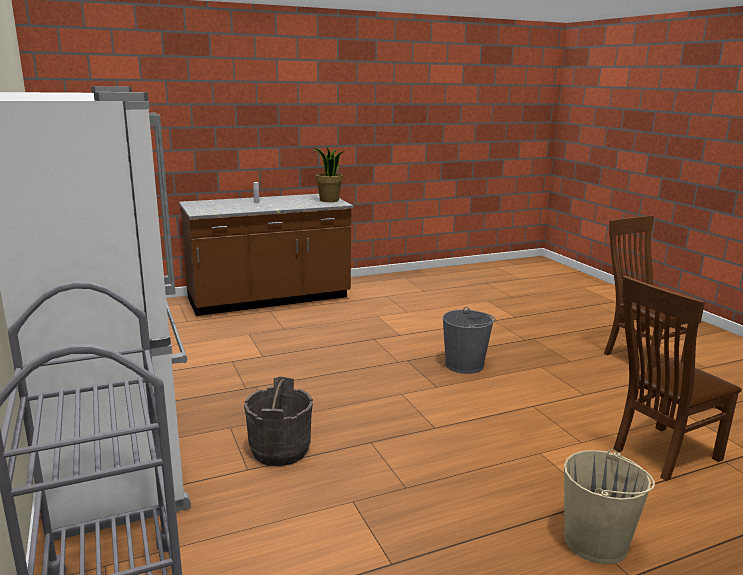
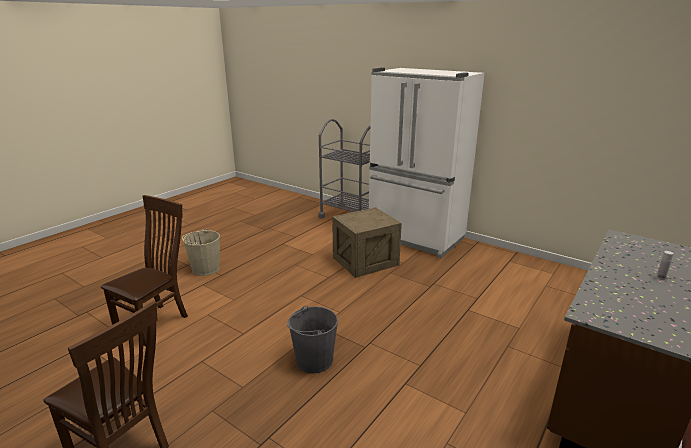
camera: 150 degrees right, 5 degrees up
grey bucket [244,376,313,466] -> crate [332,207,402,278]
potted plant [313,146,345,202] -> none

